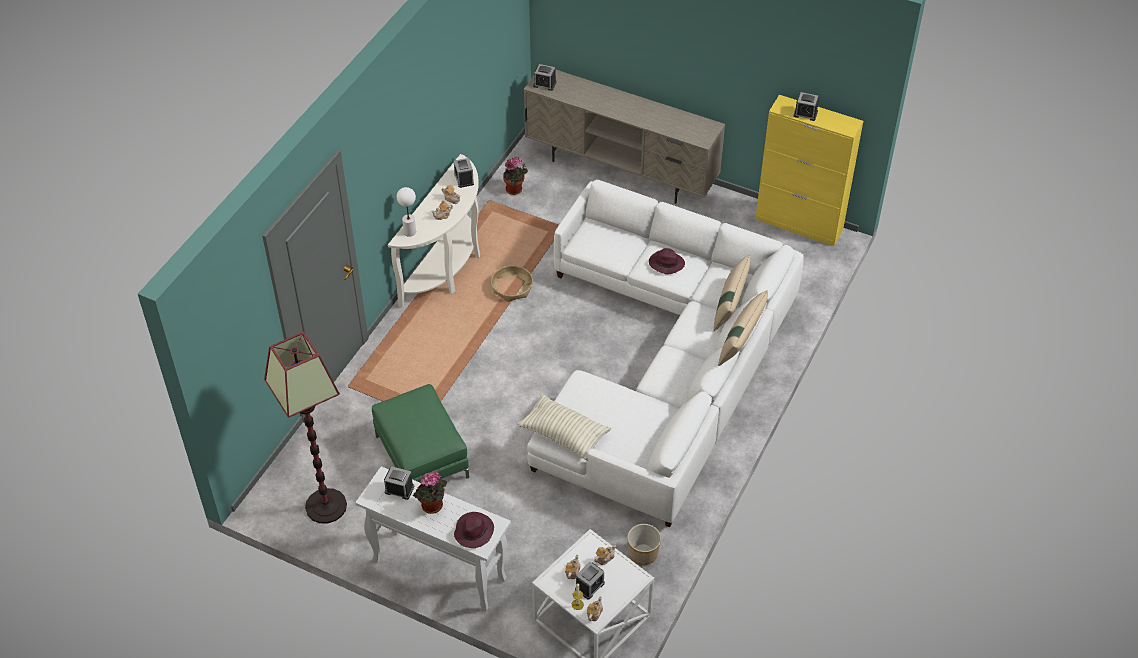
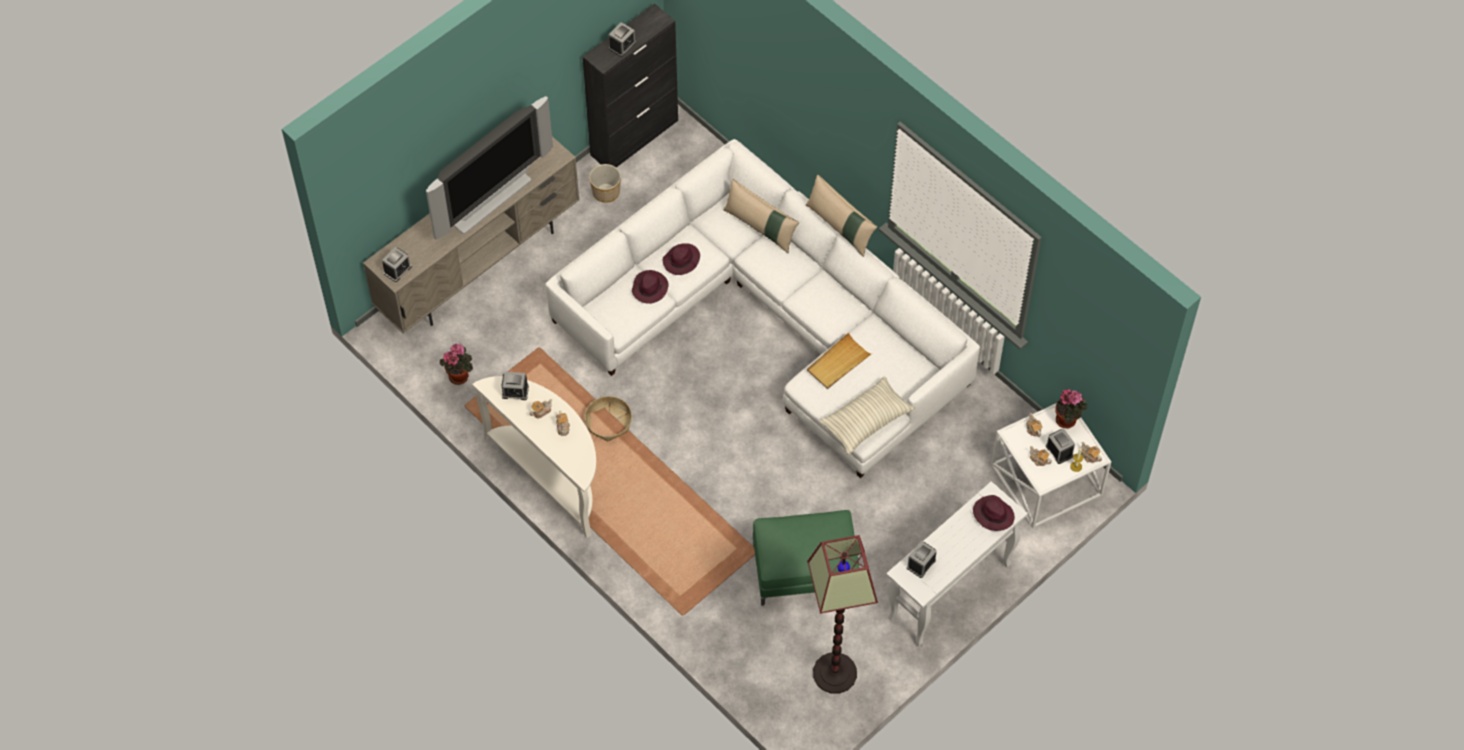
camera: 70 degrees left, 10 degrees up
white table lamp [397,187,416,237] -> none
potted plant [413,472,447,514] -> potted plant moved to [1055,389,1088,428]
planter [627,524,661,565] -> planter moved to [589,164,621,203]
yellow cabinet [755,95,863,246] -> black cabinet [582,4,678,167]
none -> television [426,96,553,240]
none -> purple hat [632,270,669,304]
none -> beige tray [807,333,871,389]

